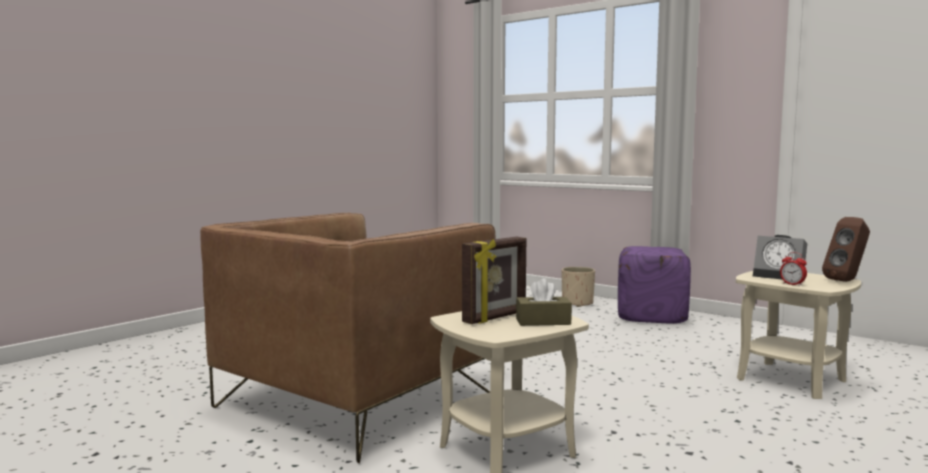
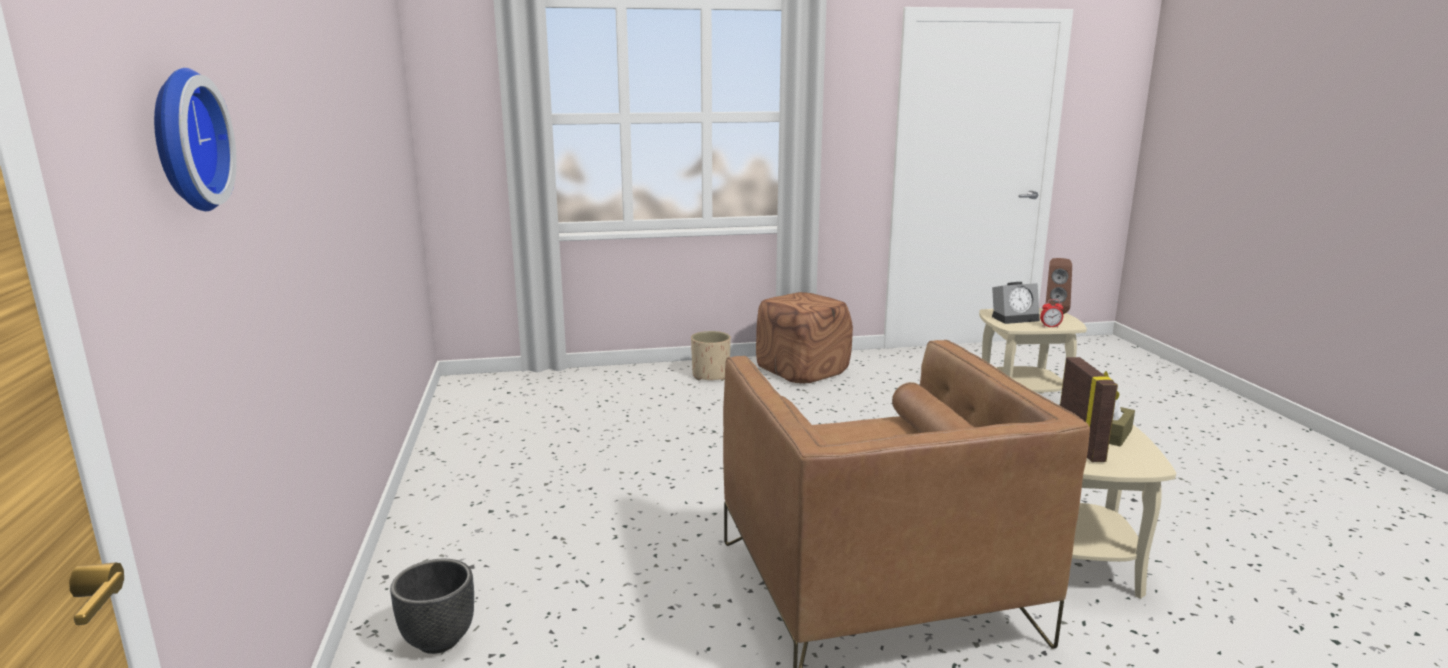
camera: 50 degrees left, 10 degrees up
purple ottoman [618,246,691,324] -> brown ottoman [756,292,853,383]
none -> wall clock [154,68,237,211]
none -> black planter [390,559,474,654]

